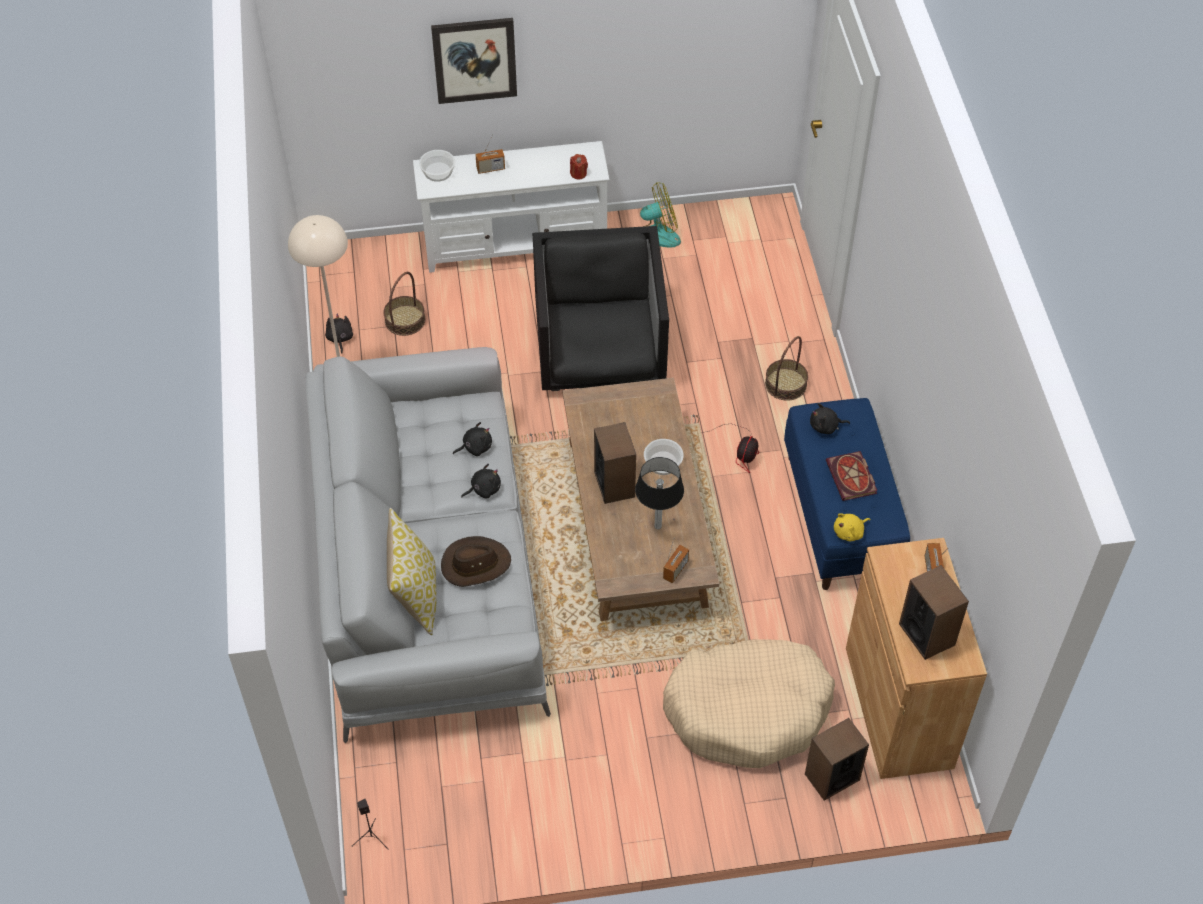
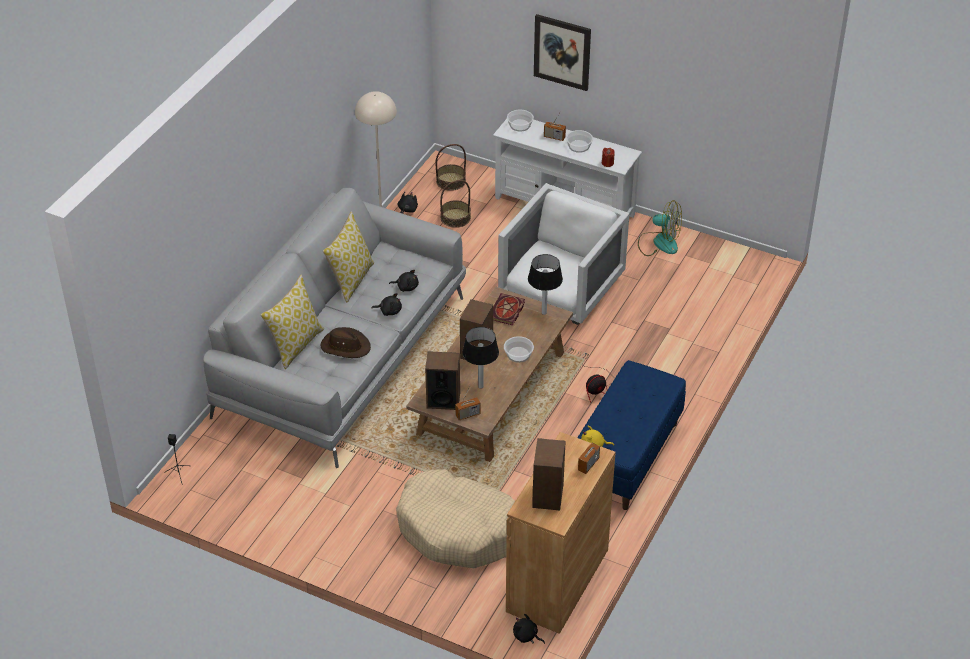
camera: 35 degrees right, 10 degrees down
black armchair [533,226,669,391] -> white armchair [498,183,629,325]
basket [765,336,808,401] -> basket moved to [435,144,466,191]
speaker [805,718,869,801] -> speaker moved to [425,351,460,410]
black plush toy [810,403,850,434] -> black plush toy moved to [513,614,545,644]
book [826,451,878,501] -> book moved to [493,293,525,325]
none -> pillow [323,211,374,303]
none -> table lamp [528,254,563,315]
none -> bowl [566,130,593,153]

